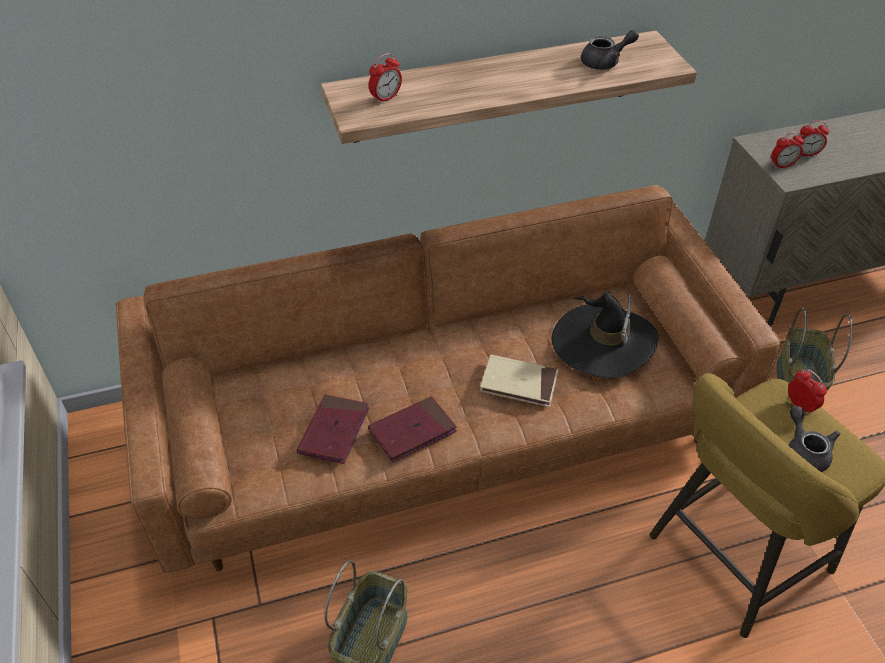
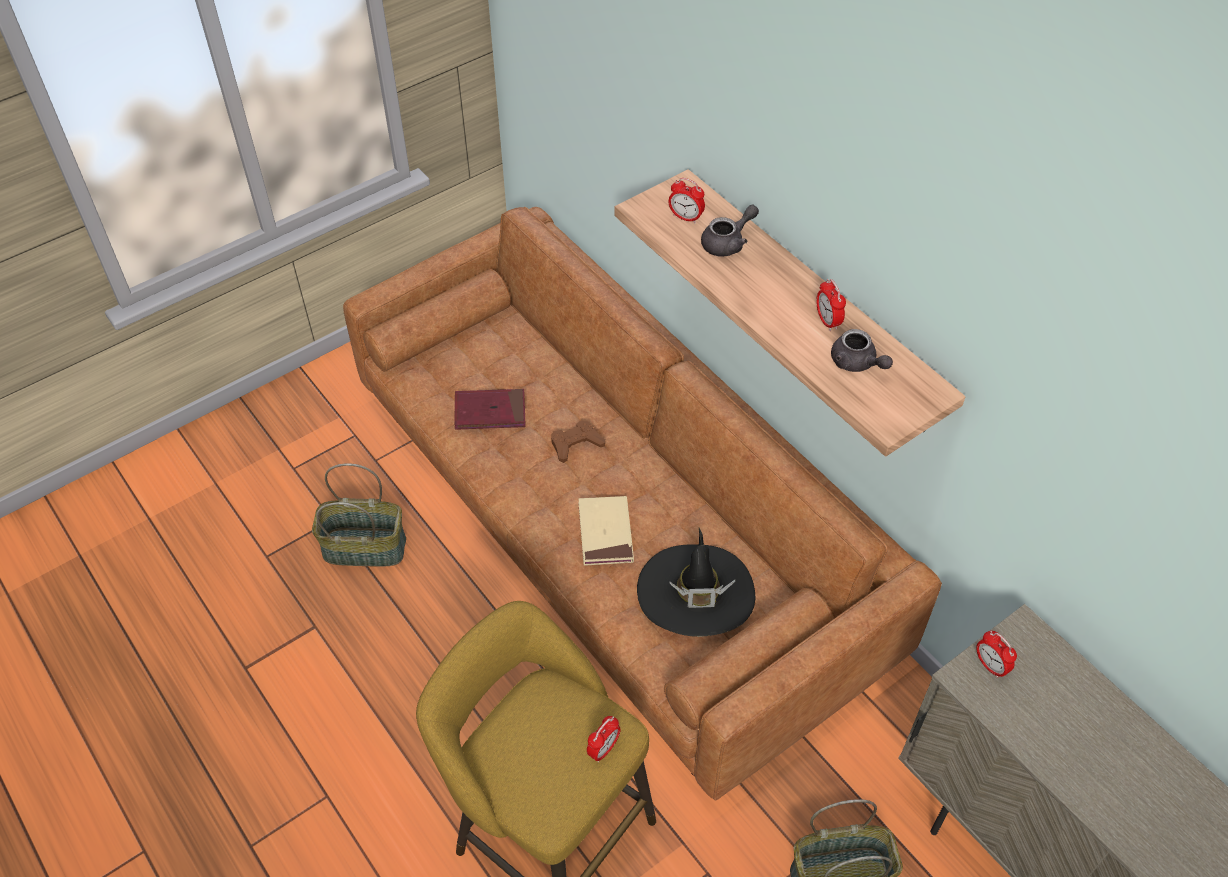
camera: 70 degrees right, 5 degrees up
red book [368,396,457,463] -> none
grey teapot [789,406,840,472] -> grey teapot moved to [701,205,759,257]
alarm clock [798,121,829,156] -> alarm clock moved to [816,279,846,331]
none -> brown game controller [551,420,605,463]

